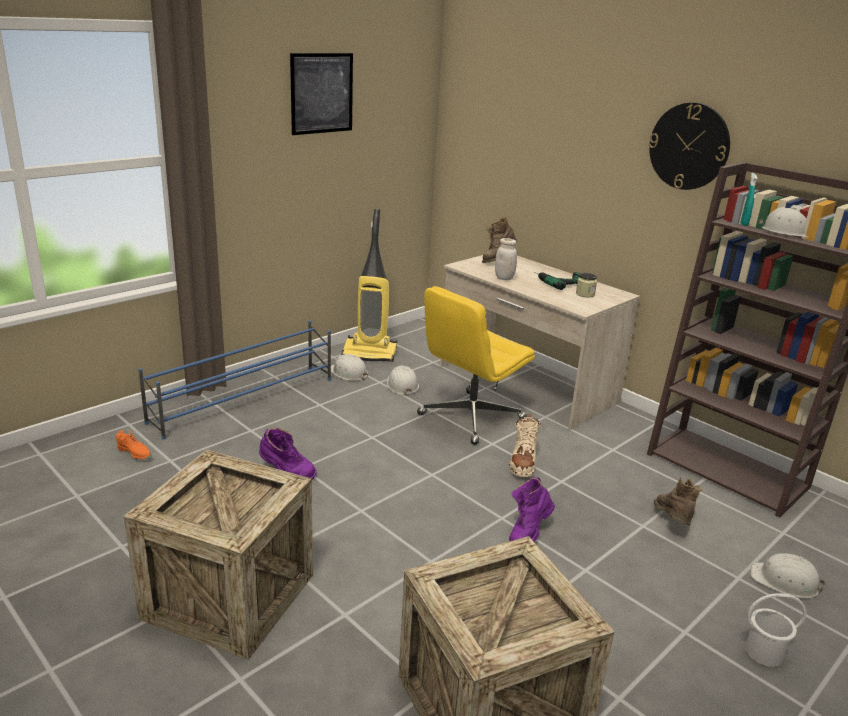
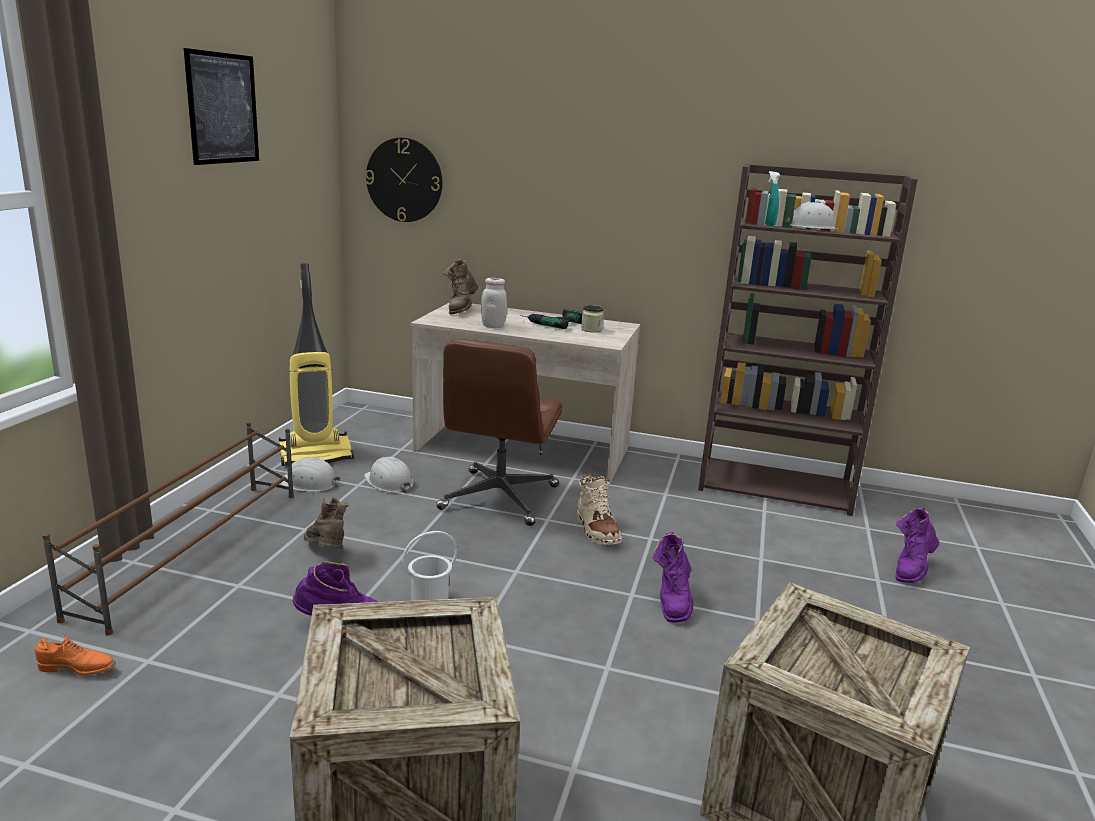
camera: 30 degrees left, 5 degrees down
blue shoe rack [138,320,331,439] -> brown shoe rack [42,422,294,635]
yellow office chair [417,286,535,445] -> brown office chair [436,339,562,526]
wall clock [649,102,730,190] -> wall clock moved to [365,138,443,222]
brown boot [654,477,702,526] -> brown boot moved to [304,497,349,549]
white bucket [745,593,806,667] -> white bucket moved to [402,531,458,601]
white hard hat [751,553,826,599] -> purple boot [895,507,939,583]

